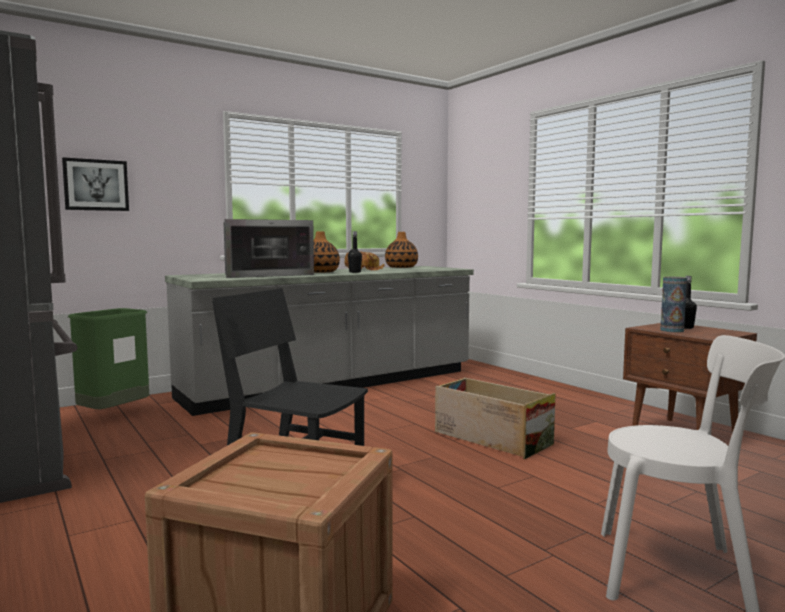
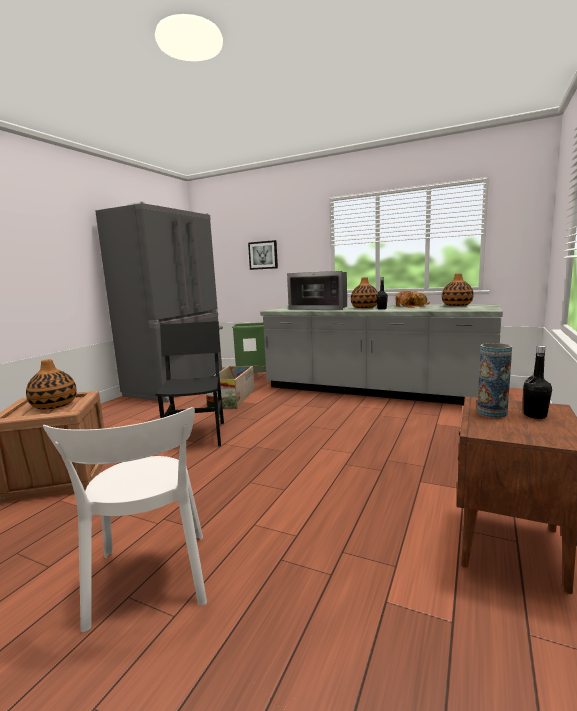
camera: 60 degrees right, 5 degrees up
crate [435,378,556,459] -> crate moved to [206,366,255,409]
none -> vase [26,359,77,410]

